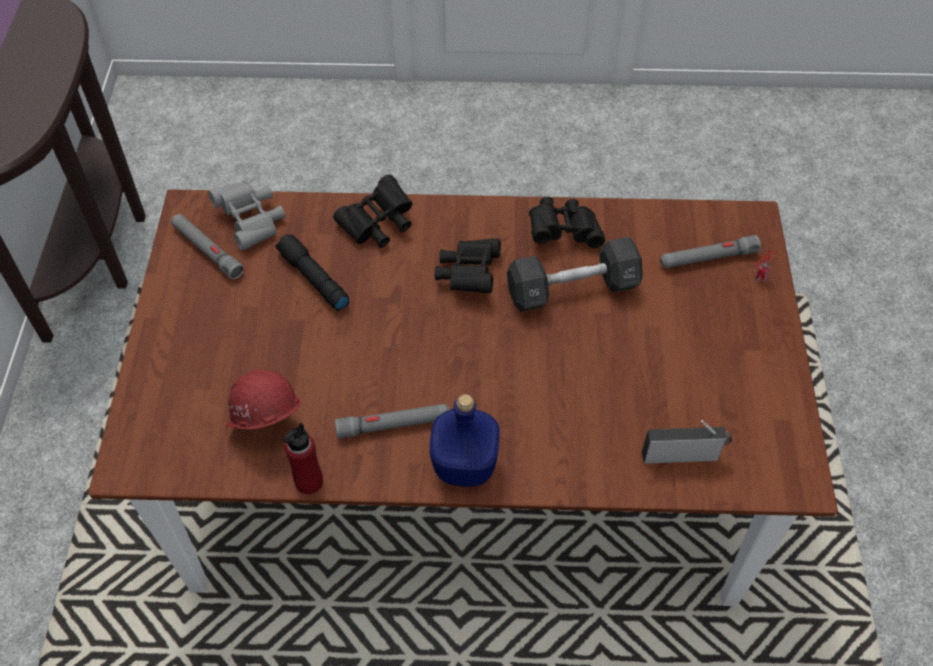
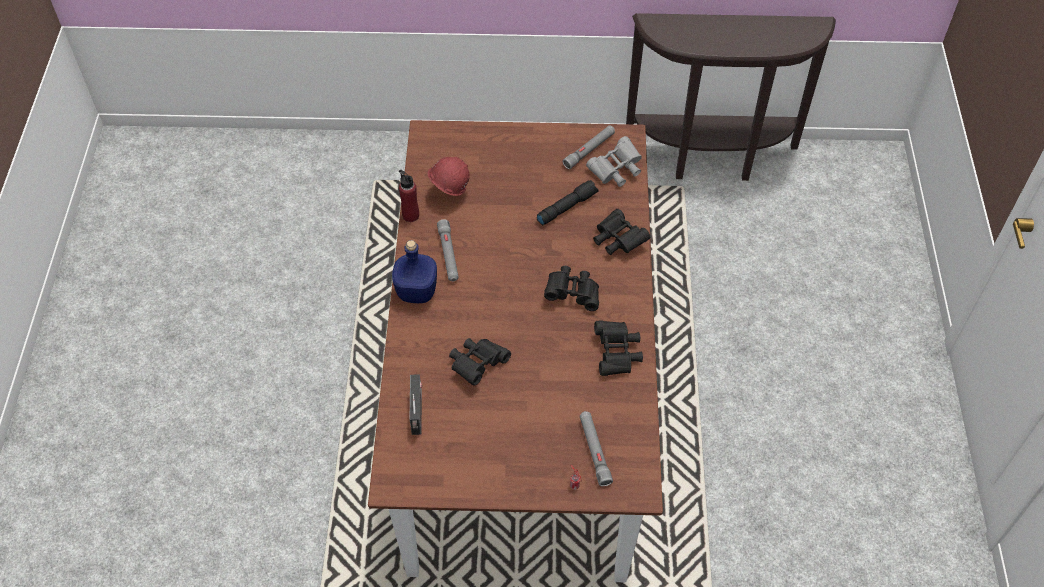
camera: 90 degrees right, 0 degrees up
black dumbbell [507,237,643,312] -> none
none -> black binoculars [449,338,511,385]

